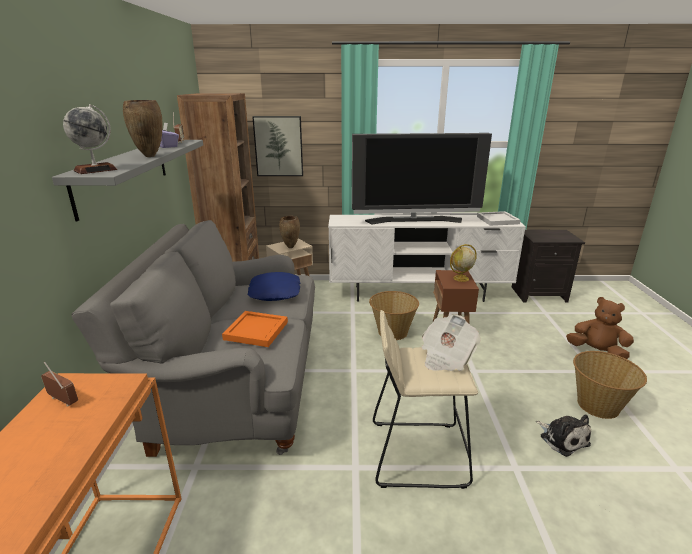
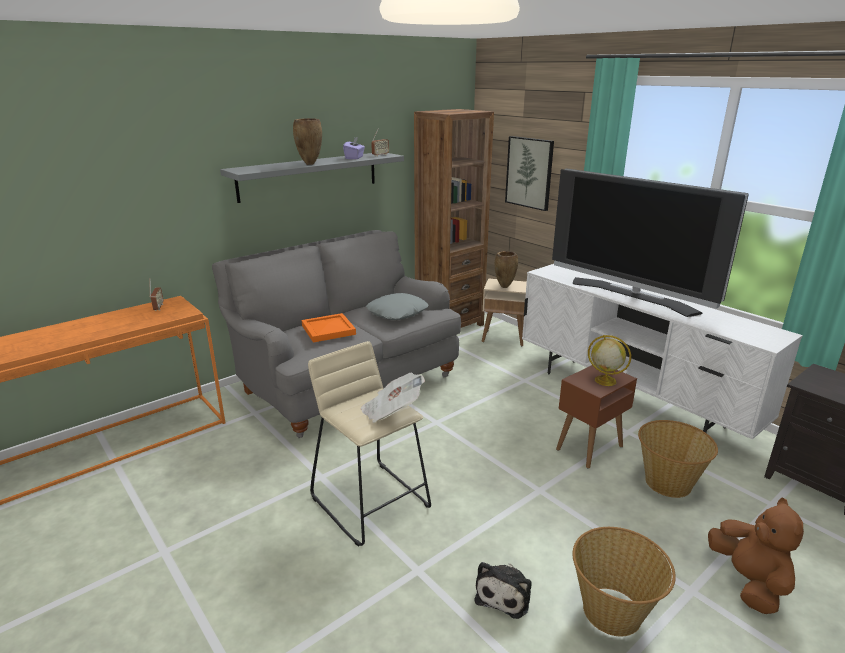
camera: 50 degrees right, 0 degrees up
globe [63,104,118,174] -> none
blue pillow [248,272,301,301] -> grey pillow [366,293,428,320]
basket [369,291,419,340] -> basket moved to [638,420,718,498]
white tray [477,211,520,226] -> none

